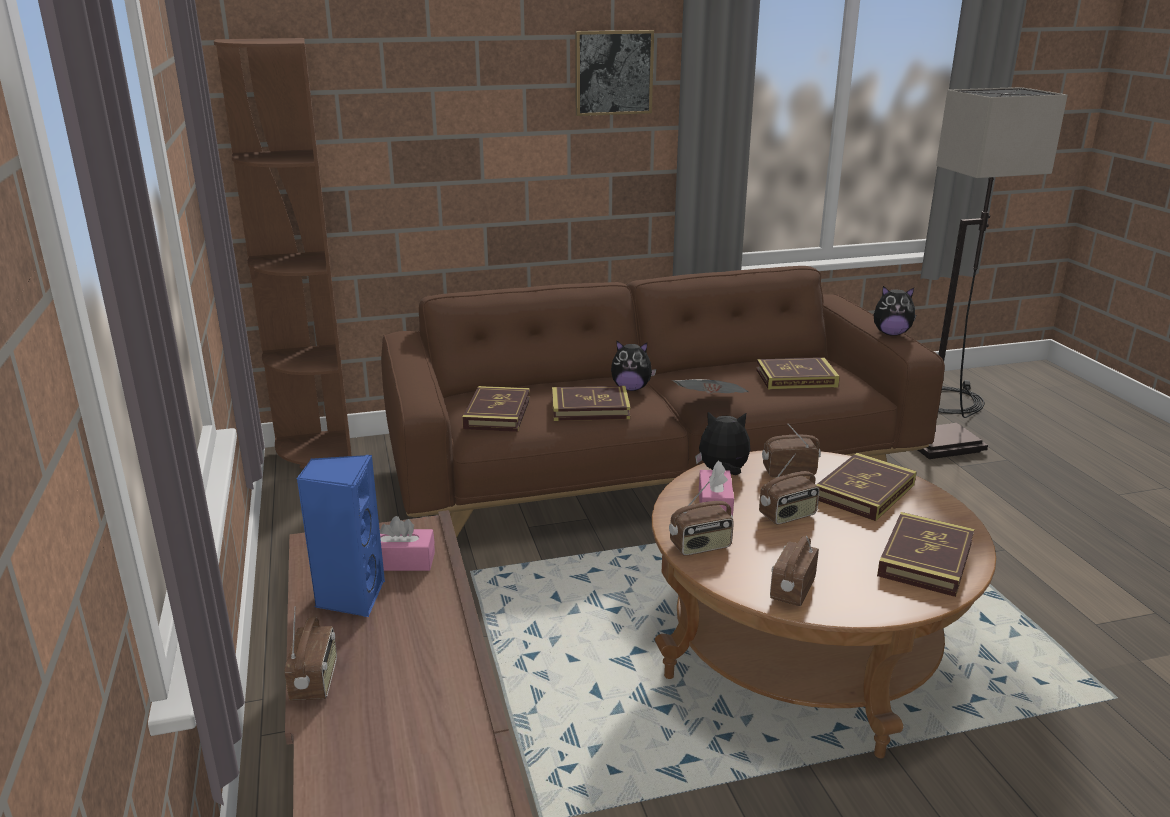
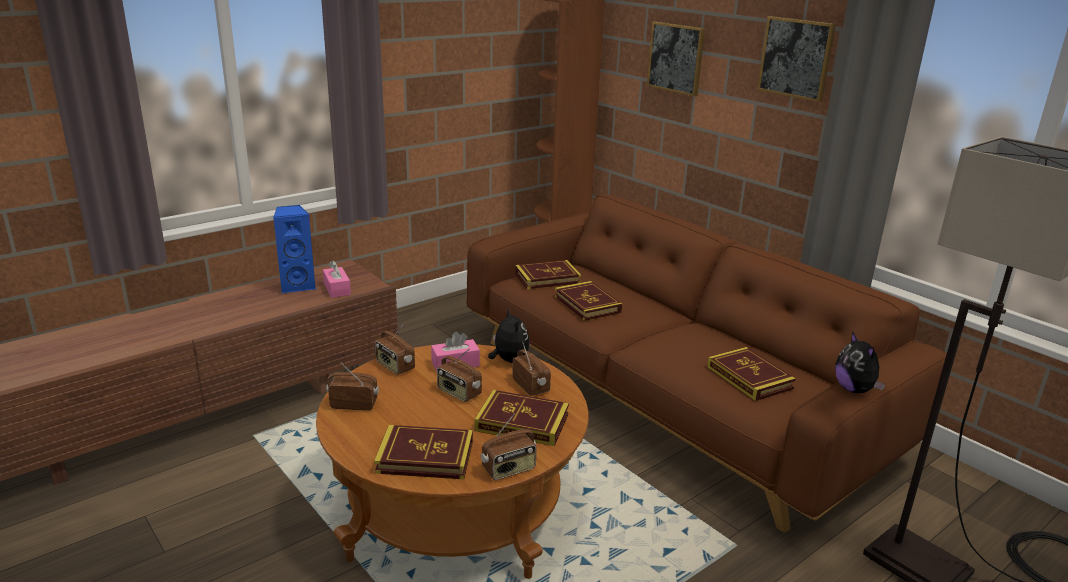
camera: 65 degrees right, 0 degrees up
radio [285,608,337,701] -> radio moved to [481,414,537,480]
plush toy [611,341,656,391] -> none
newspaper [672,379,749,394] -> none
none -> picture [647,21,705,96]

